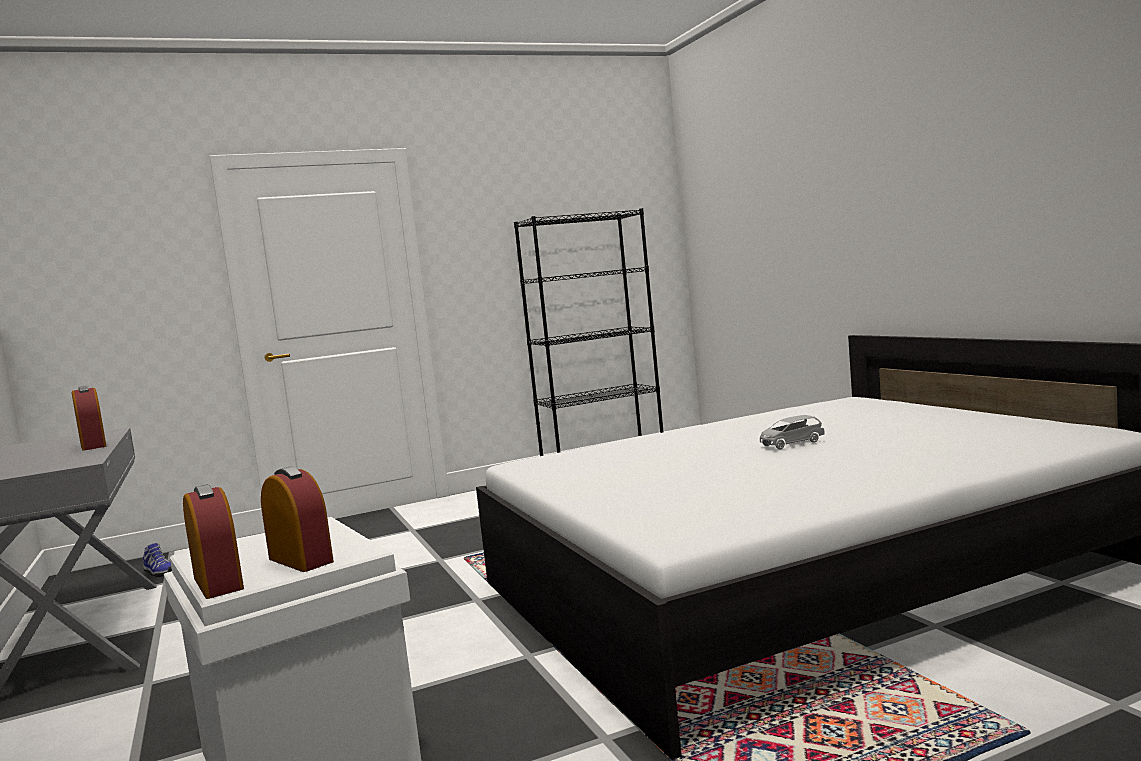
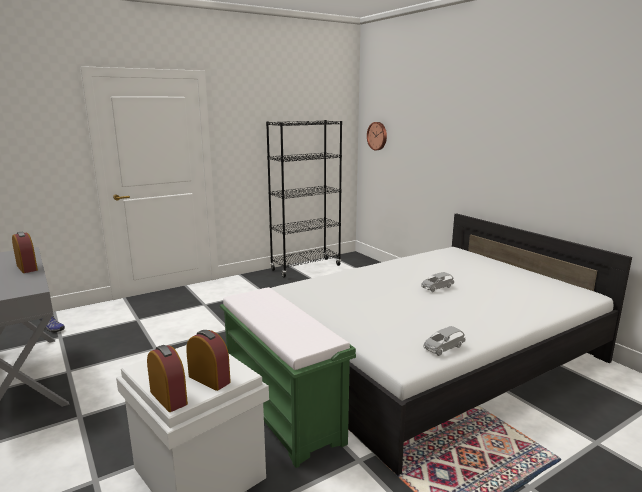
camera: 10 degrees left, 10 degrees up
none -> green bench [220,287,356,468]
none -> wall clock [367,122,387,150]
none -> grey toy car [424,326,465,356]

